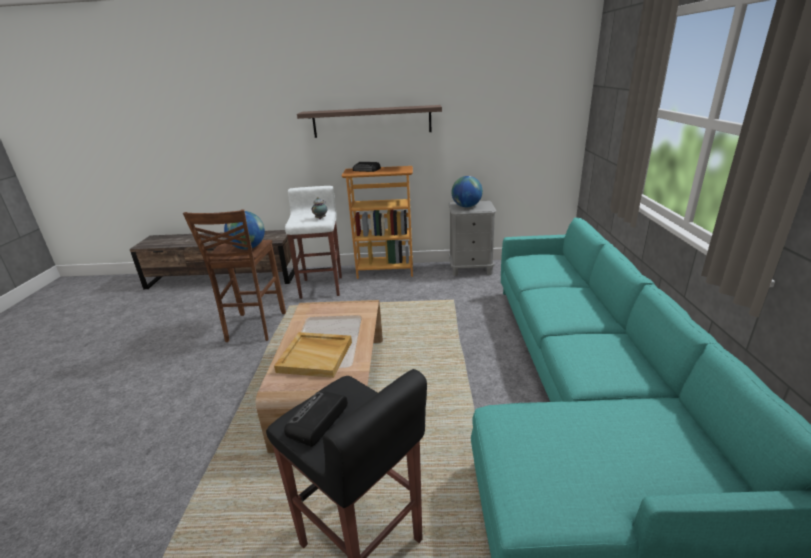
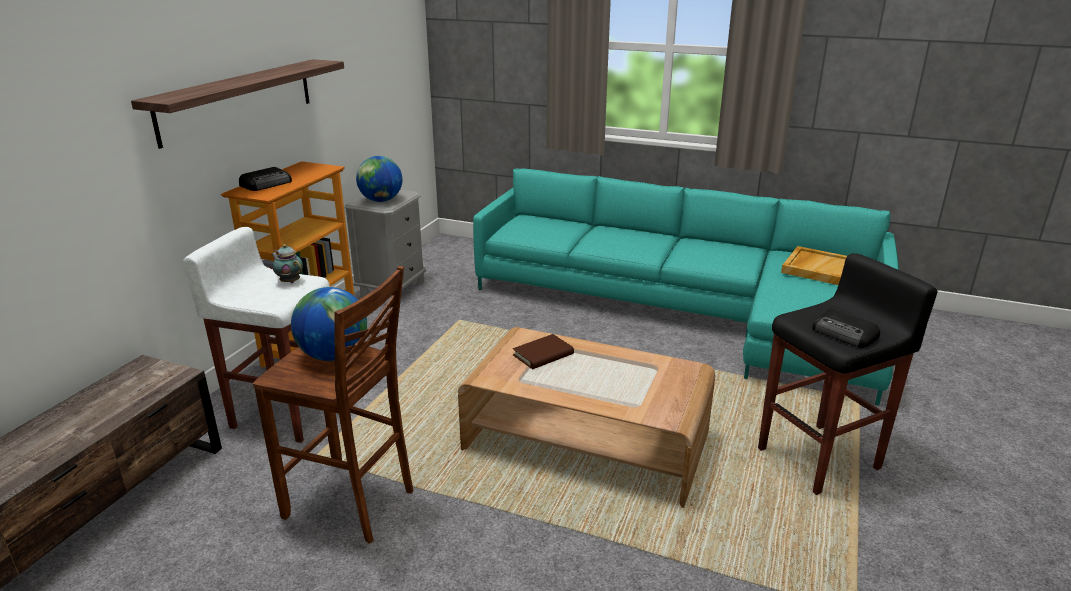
camera: 70 degrees left, 0 degrees up
beige tray [274,332,352,378] -> beige tray moved to [781,246,847,285]
none -> brown book [513,334,574,369]

